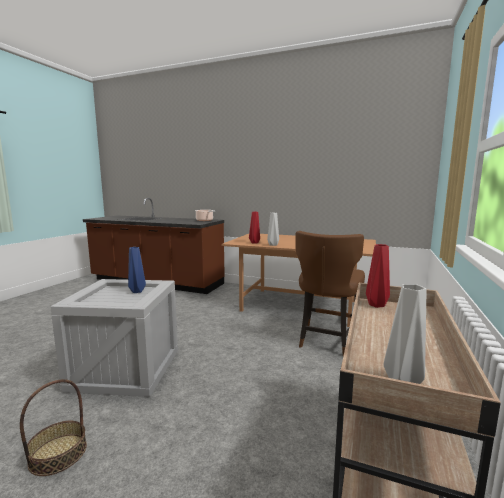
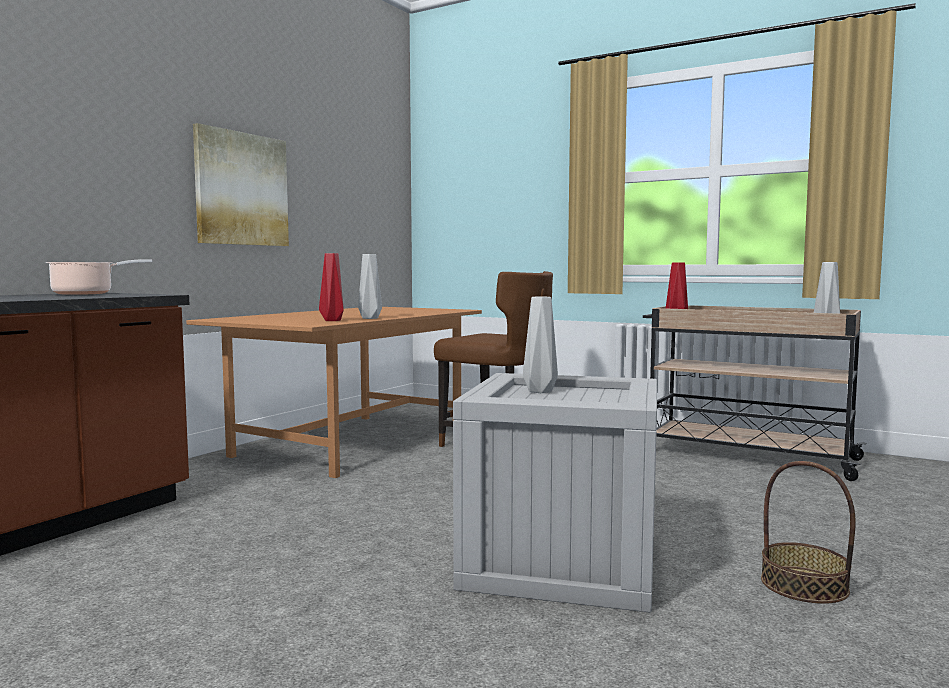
camera: 80 degrees left, 5 degrees down
blue vase [128,247,146,293] -> grey vase [523,297,558,393]
none -> picture [193,123,289,246]

